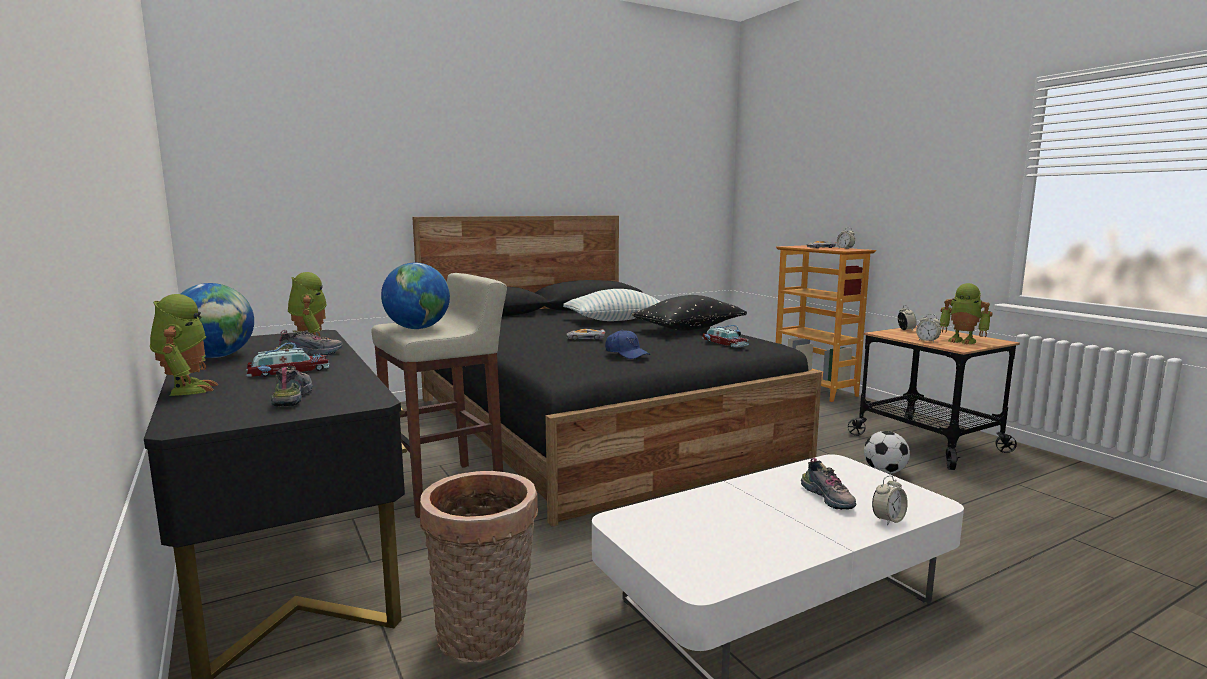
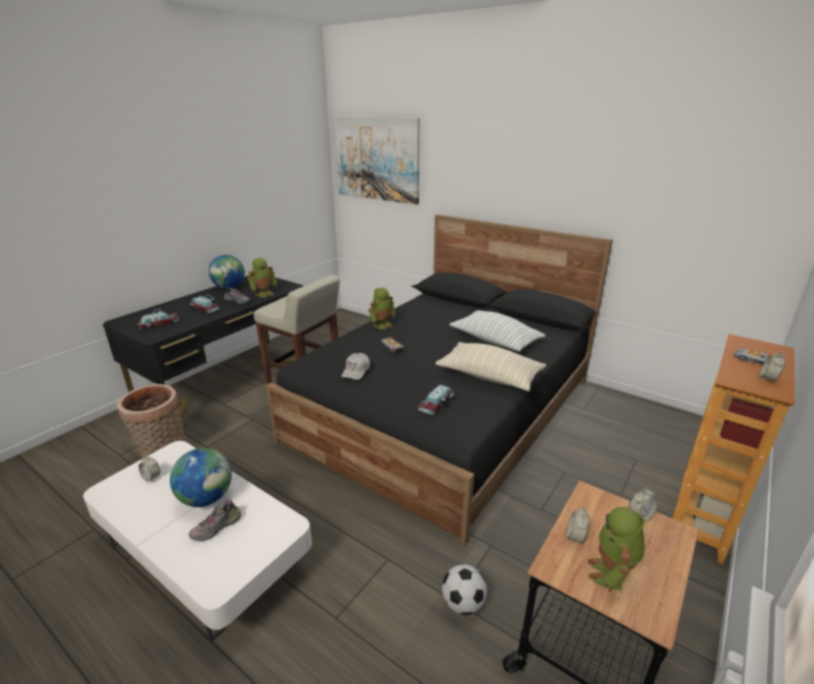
camera: 65 degrees right, 15 degrees up
toy robot [150,294,218,396] -> toy robot moved to [368,287,396,330]
shoe [271,366,313,407] -> toy car [138,309,180,329]
globe [381,263,450,329] -> globe moved to [170,448,232,507]
blue cap [605,329,650,359] -> white cap [341,353,370,380]
black pillow [631,295,747,331] -> beige pillow [435,342,546,391]
alarm clock [872,475,908,526] -> alarm clock moved to [139,454,160,482]
none -> picture [335,116,420,205]

